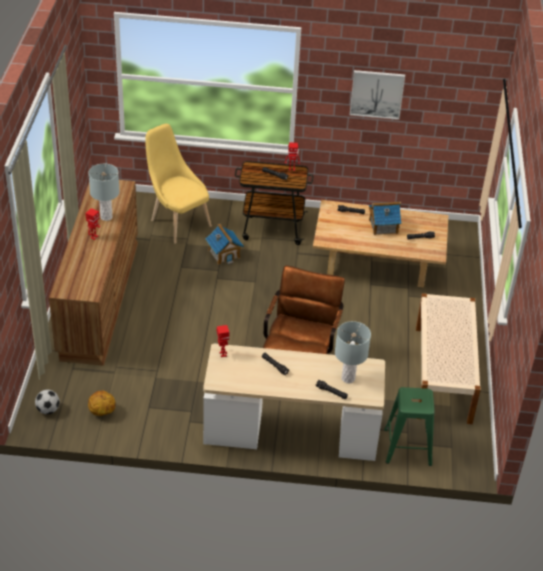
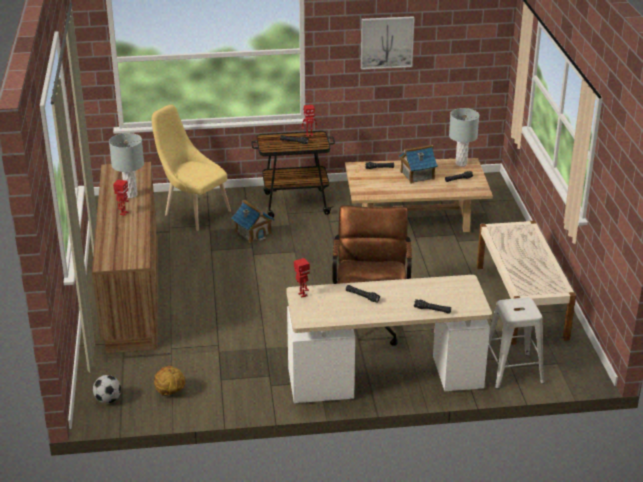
camera: 10 degrees left, 10 degrees down
grey table lamp [335,321,371,384] -> grey table lamp moved to [449,108,479,166]
green stool [384,387,435,466] -> white stool [488,297,545,389]

